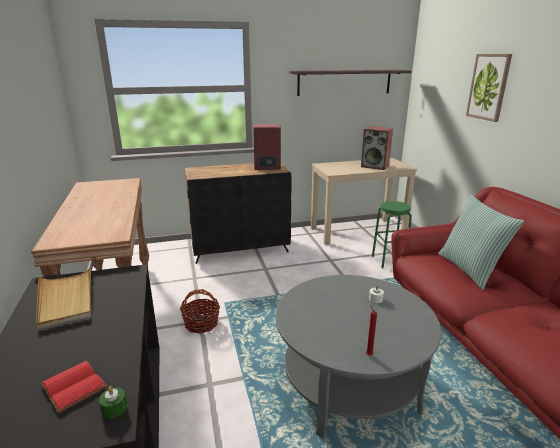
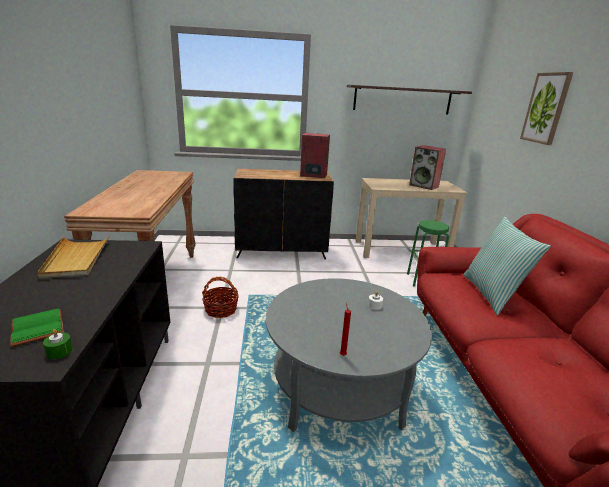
camera: 10 degrees right, 0 degrees up
red book [40,361,107,414] -> green book [10,308,64,347]

